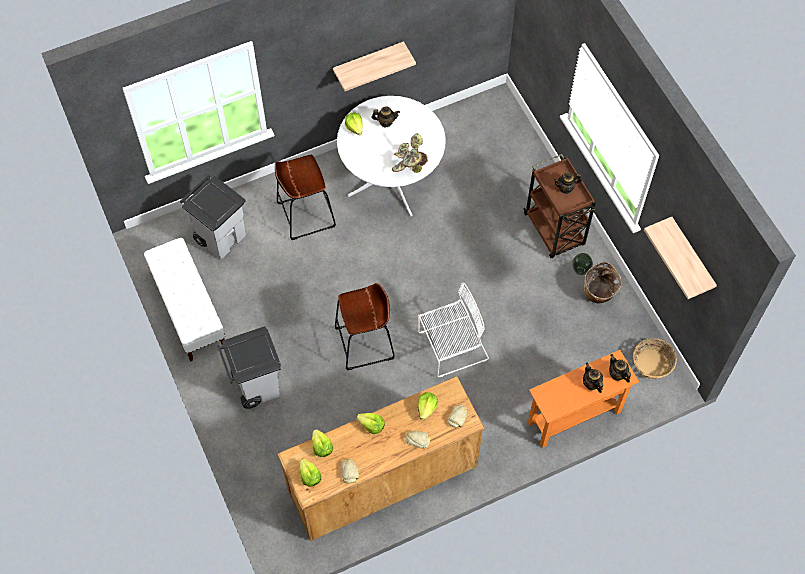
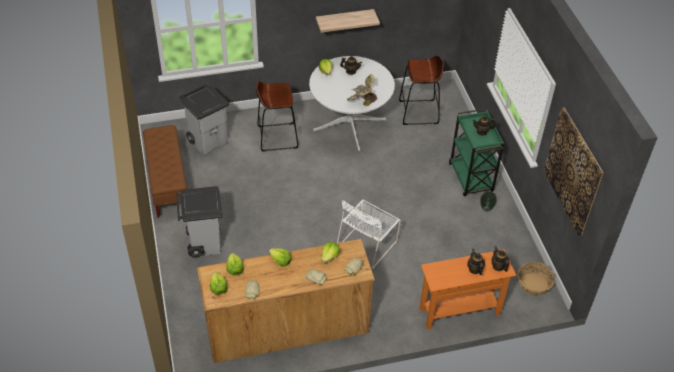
camera: 10 degrees right, 15 degrees down
white bench [144,238,225,362] -> brown bench [143,125,187,218]
brown stool [335,283,395,370] -> brown stool moved to [399,56,444,125]
white chair [418,282,489,377] -> white chair turned 135 degrees clockwise [337,199,401,269]
brown cart [523,154,596,259] -> green cart [449,109,504,196]
basket [584,262,621,303] -> none
shelf [644,217,717,299] -> picture [544,107,603,236]

